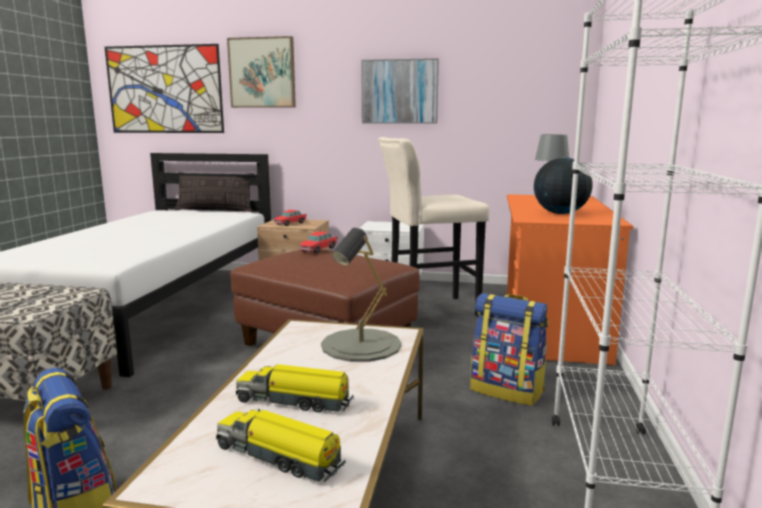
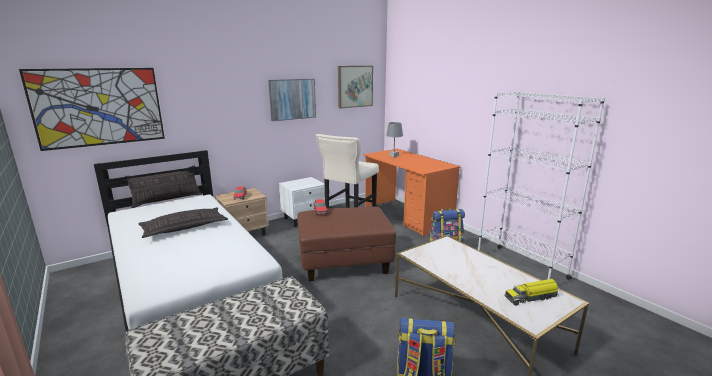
camera: 45 degrees left, 5 degrees up
picture [227,36,296,108] -> picture moved to [338,66,373,108]
toy truck [236,364,354,412] -> none
grey table lamp [321,228,402,362] -> none
globe [534,158,593,214] -> none
none -> pillow [138,207,228,238]

